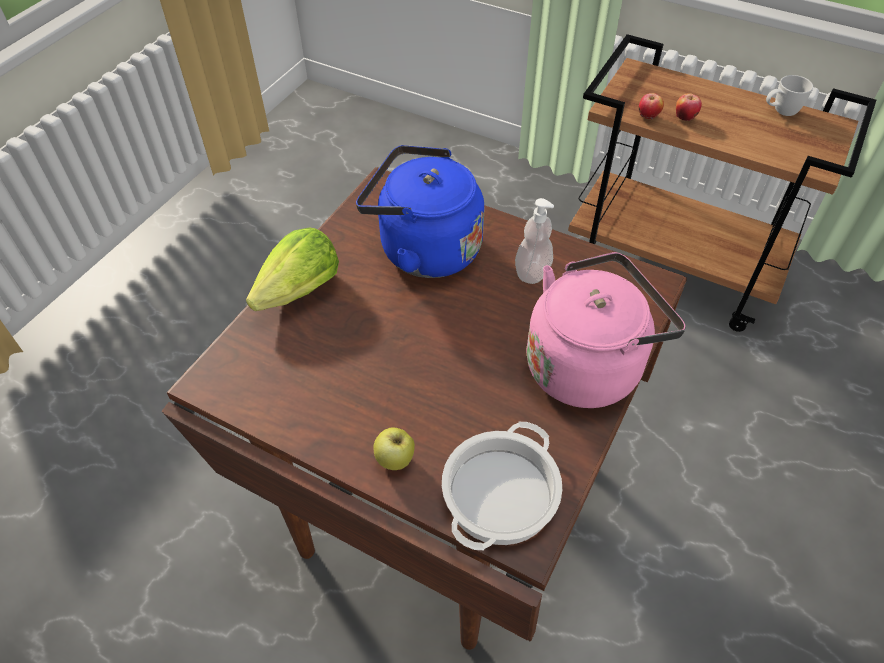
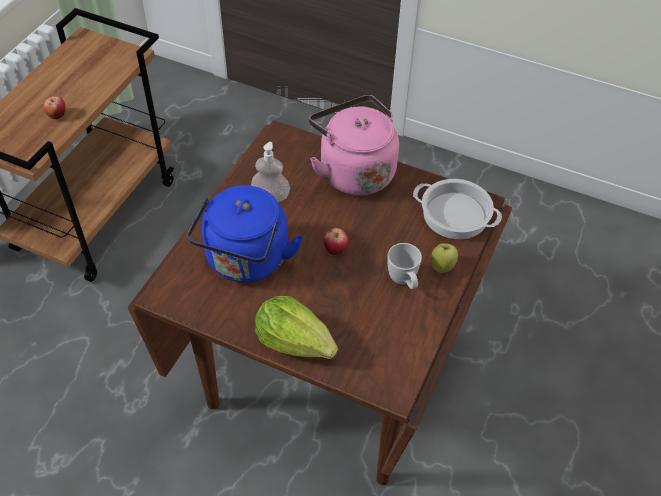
camera: 95 degrees left, 0 degrees up
apple [639,93,664,119] -> apple moved to [324,228,349,255]
white mug [766,75,813,116] -> white mug moved to [387,243,422,289]

